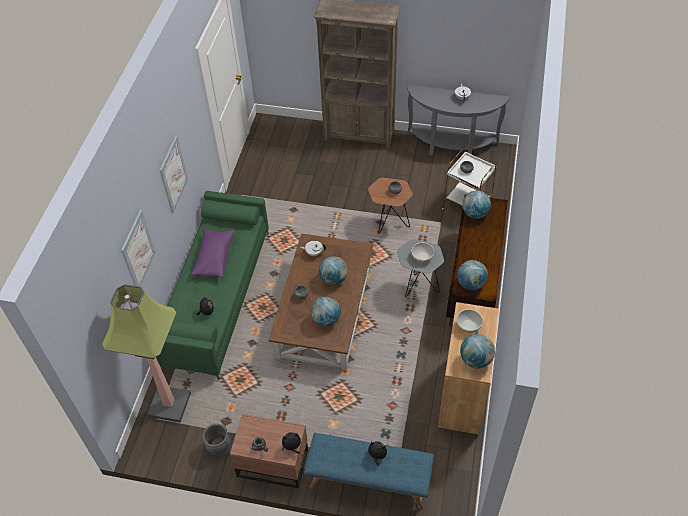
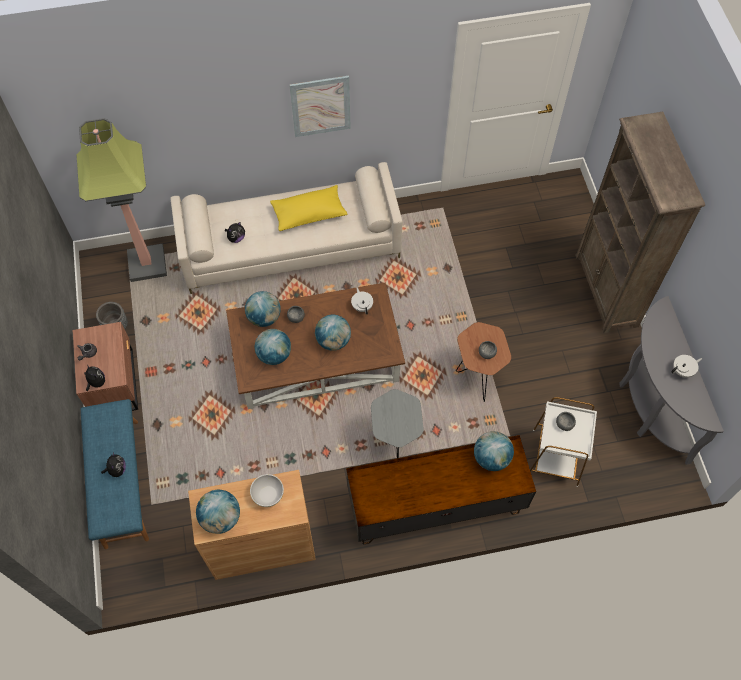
camera: 65 degrees right, 10 degrees up
picture [121,210,156,287] -> none
green sofa [156,191,269,380] -> beige sofa [170,162,402,294]
purple pillow [191,228,235,278] -> yellow pillow [270,185,347,231]
white bowl [411,242,434,263] -> none
globe [457,260,488,290] -> globe moved to [245,291,281,327]

